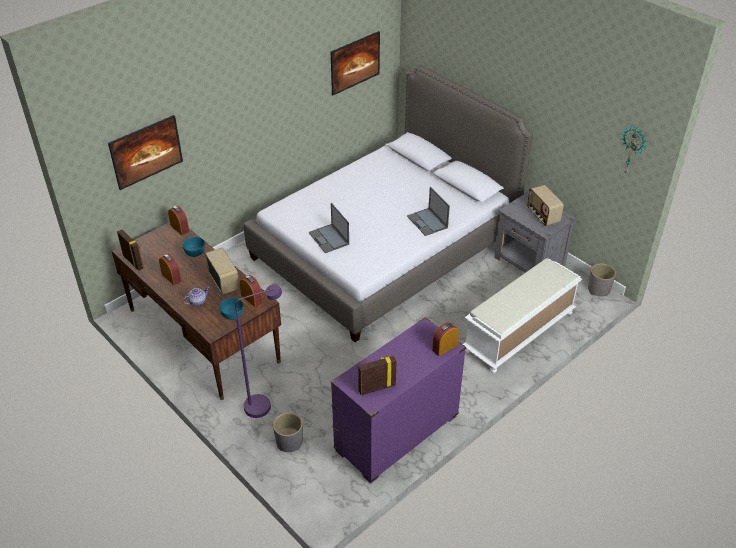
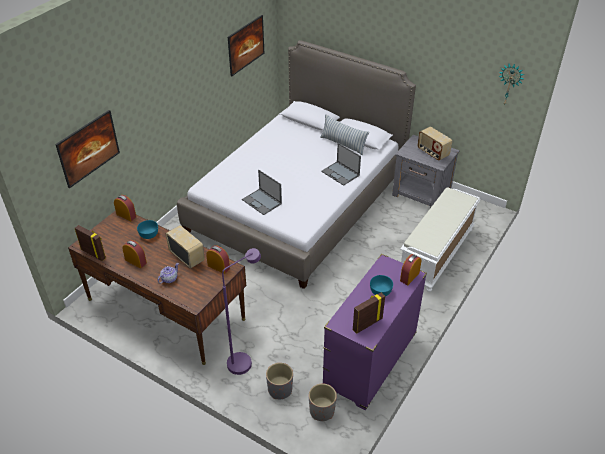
camera: 15 degrees left, 0 degrees up
turquoise bowl [219,298,244,320] -> turquoise bowl moved to [370,275,393,296]
grey planter [588,263,616,296] -> grey planter moved to [309,384,337,421]
none -> pillow [320,114,369,156]

